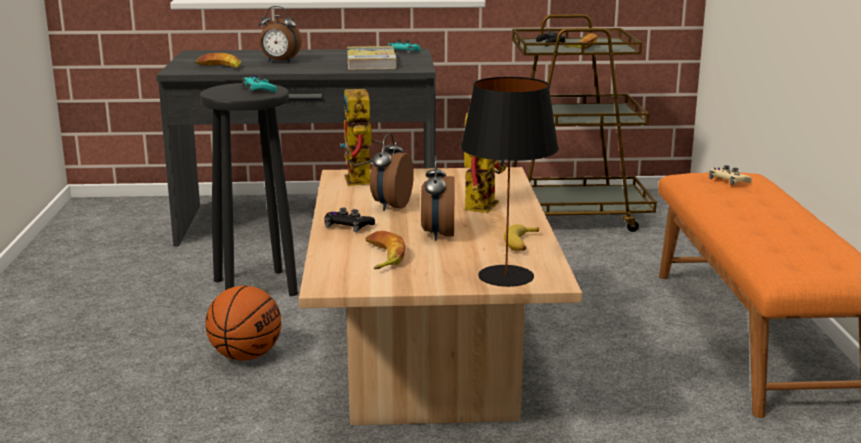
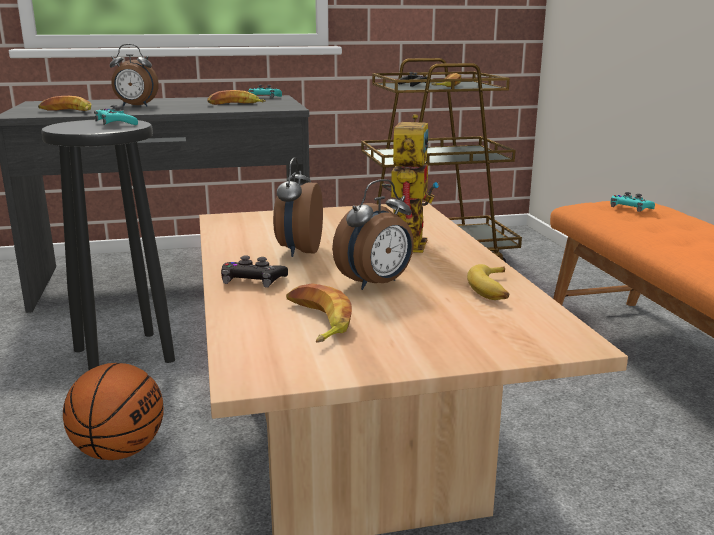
camera: 10 degrees left, 0 degrees up
toy robot [340,89,386,186] -> none
book [347,46,397,70] -> banana [207,90,266,105]
alarm clock [421,156,454,240] -> alarm clock turned 120 degrees counterclockwise [332,179,414,290]
black table lamp [461,77,559,287] -> none
beige game controller [709,165,752,185] -> turquoise game controller [610,192,655,212]

